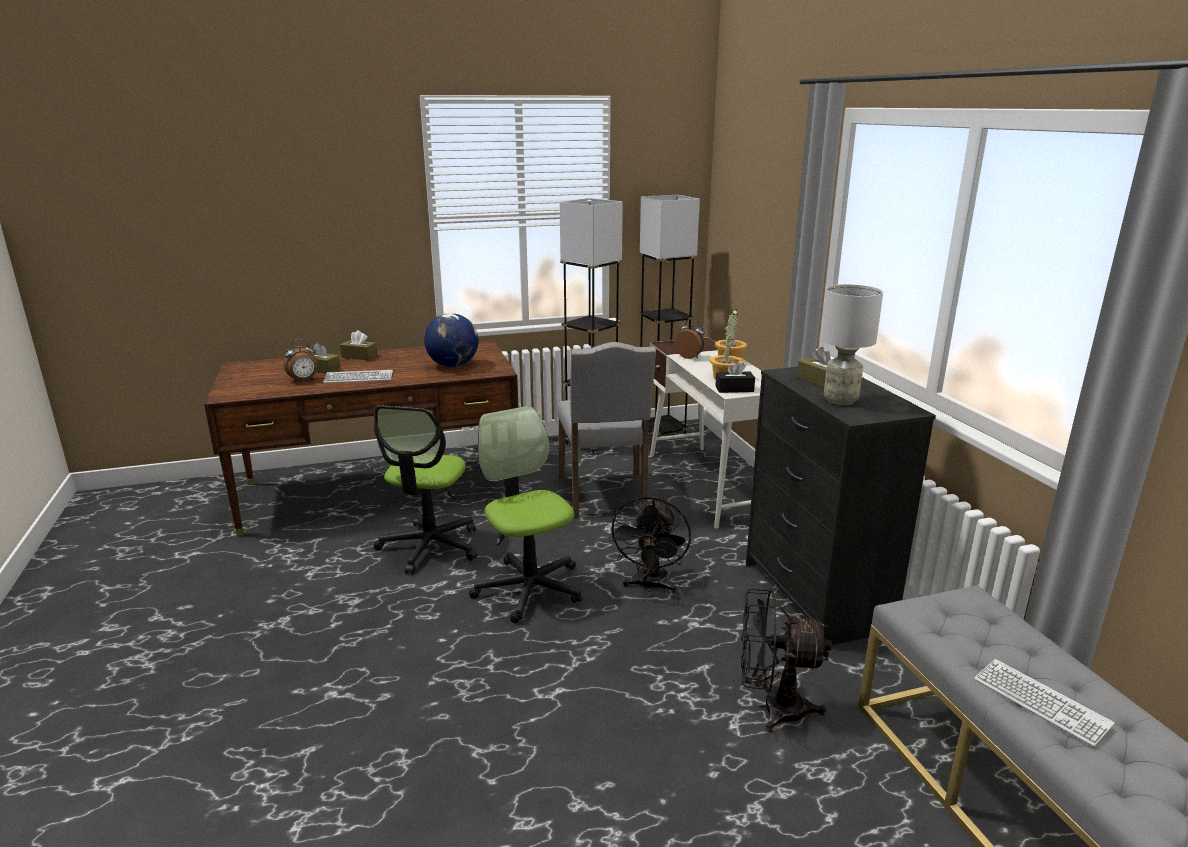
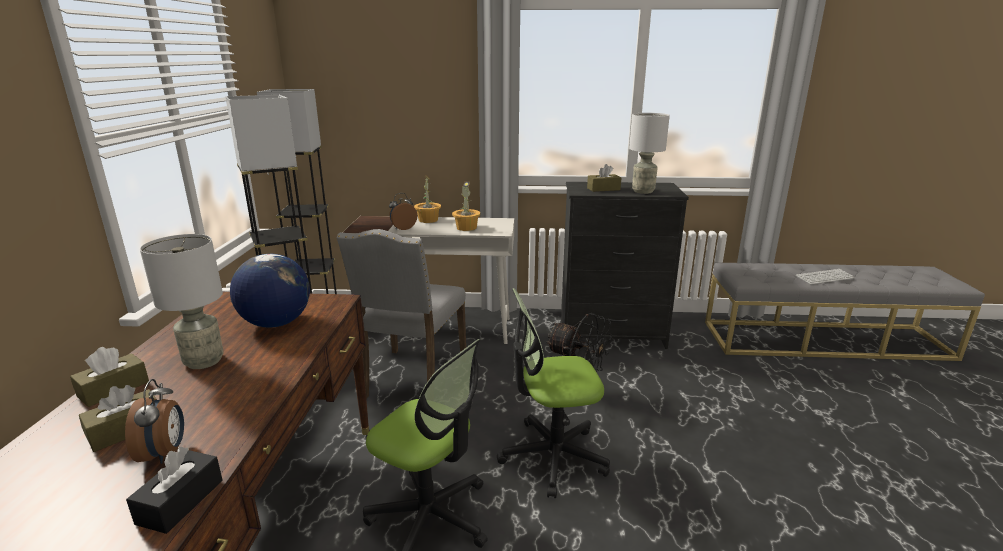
camera: 70 degrees left, 0 degrees up
keyboard [324,370,393,383] -> none
grey chair [557,342,656,519] -> grey chair turned 90 degrees clockwise [337,229,466,399]
black tissue box [715,361,755,393] -> black tissue box moved to [126,447,223,534]
black fan [741,588,832,732] -> none
none -> grey table lamp [140,234,224,369]

